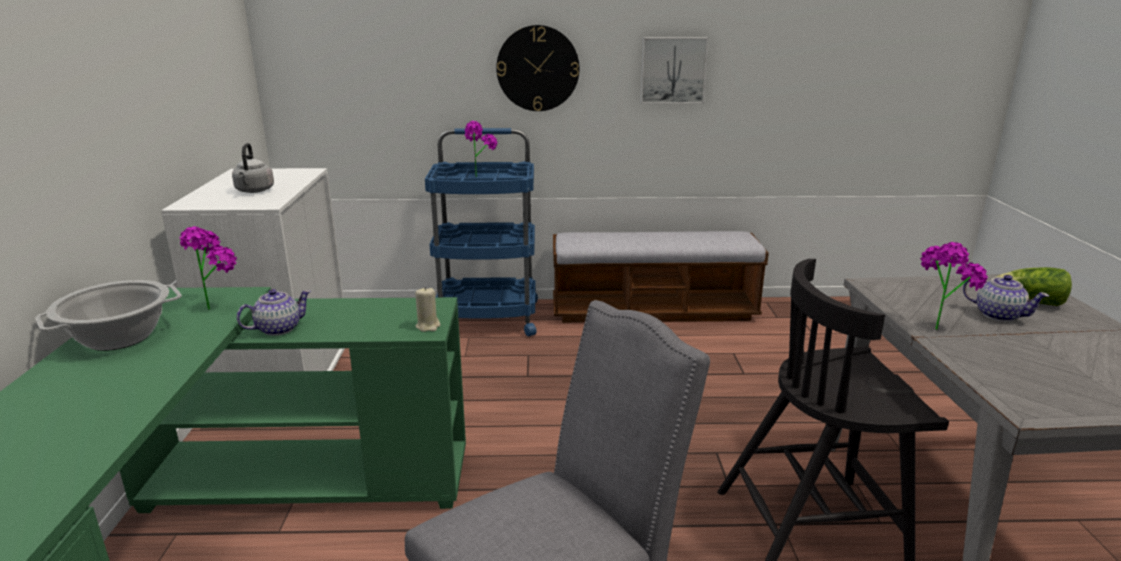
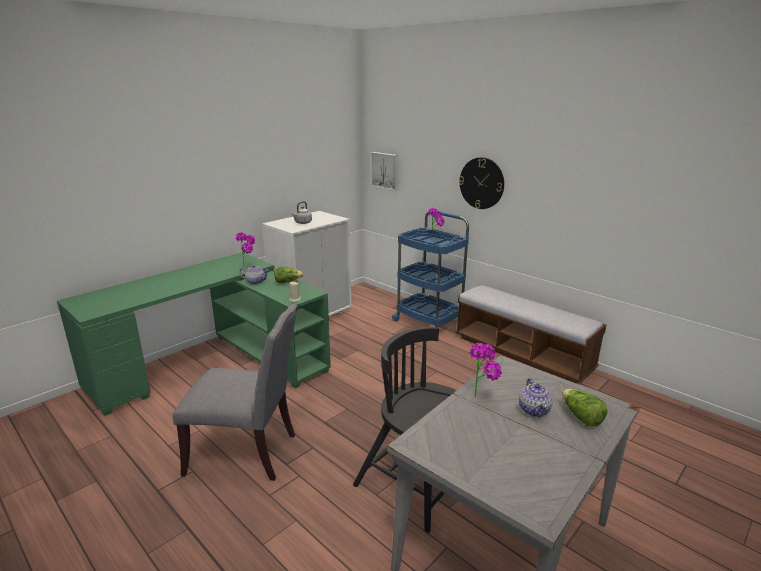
camera: 45 degrees right, 0 degrees up
cooking pot [36,280,182,351] -> none
picture [640,37,709,104] -> picture moved to [371,152,399,190]
none -> lettuce [274,267,304,283]

